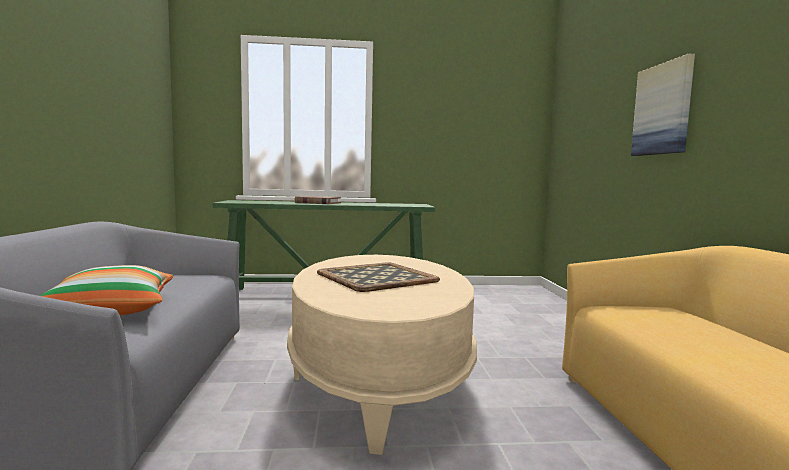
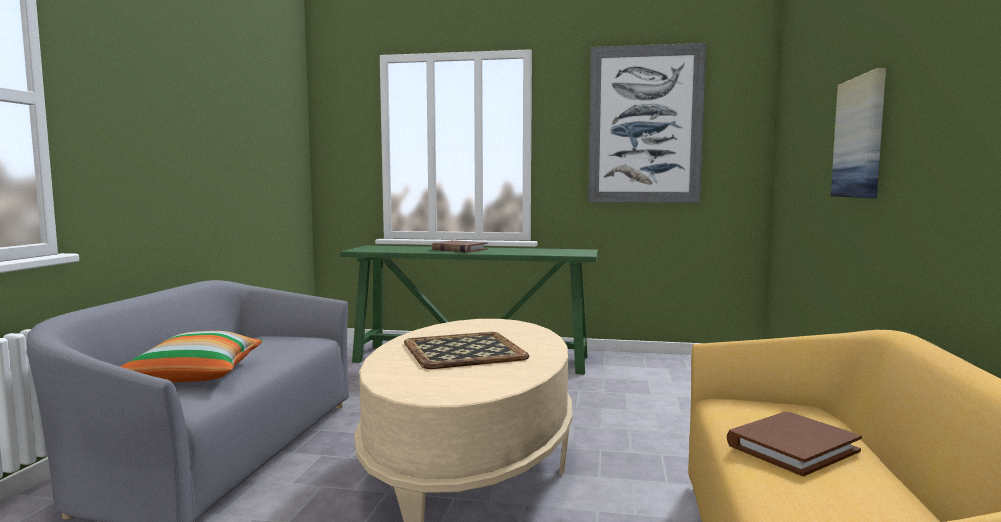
camera: 15 degrees right, 0 degrees up
none -> picture [588,43,706,203]
none -> brown book [727,412,862,476]

